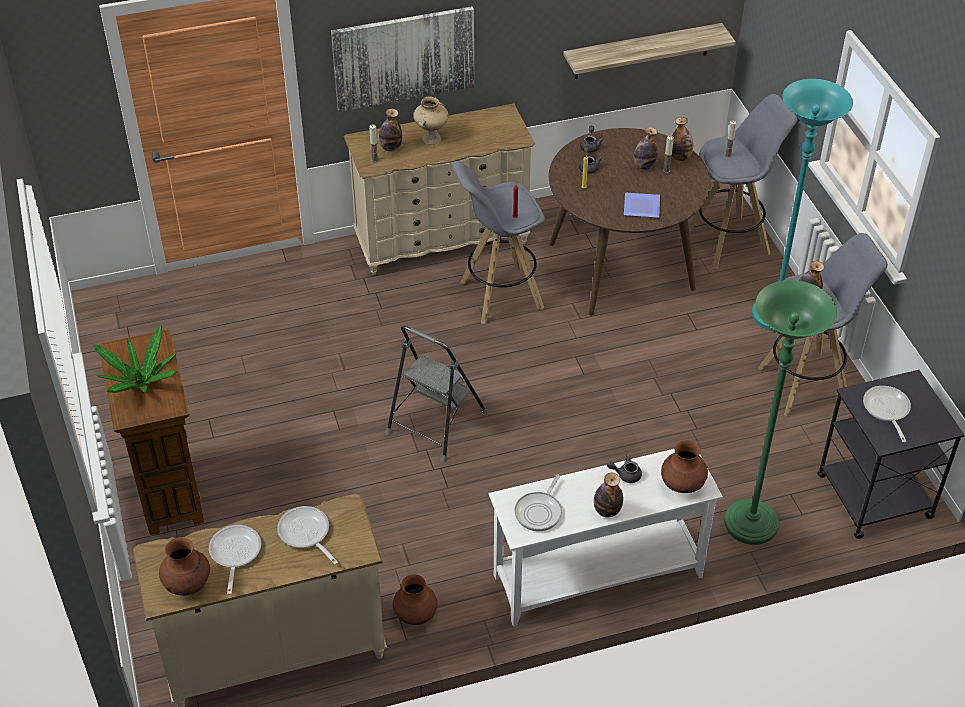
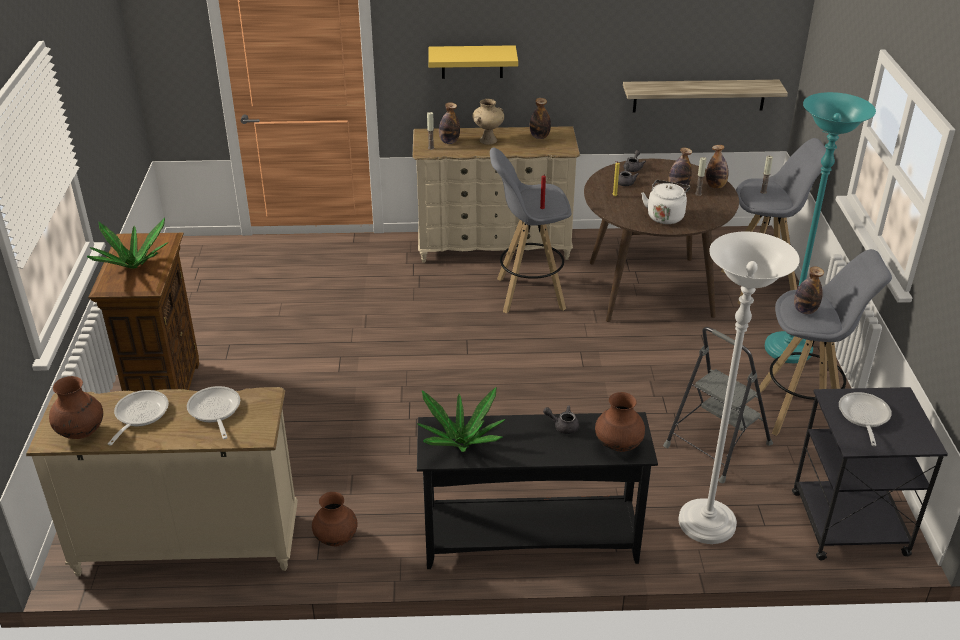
camera: 15 degrees right, 10 degrees down
picture [331,7,474,112] -> yellow shelf [428,45,518,79]
grey step ladder [385,326,488,462] -> grey step ladder moved to [663,327,773,483]
white console table [489,449,723,627] -> black console table [417,412,658,569]
frying pan [514,475,562,532] -> potted plant [417,387,505,452]
bottle [594,473,623,518] -> bottle moved to [530,98,551,139]
plate [624,193,660,218] -> white kettle [641,180,690,224]
green floor lamp [724,280,837,545] -> white floor lamp [679,232,800,544]

